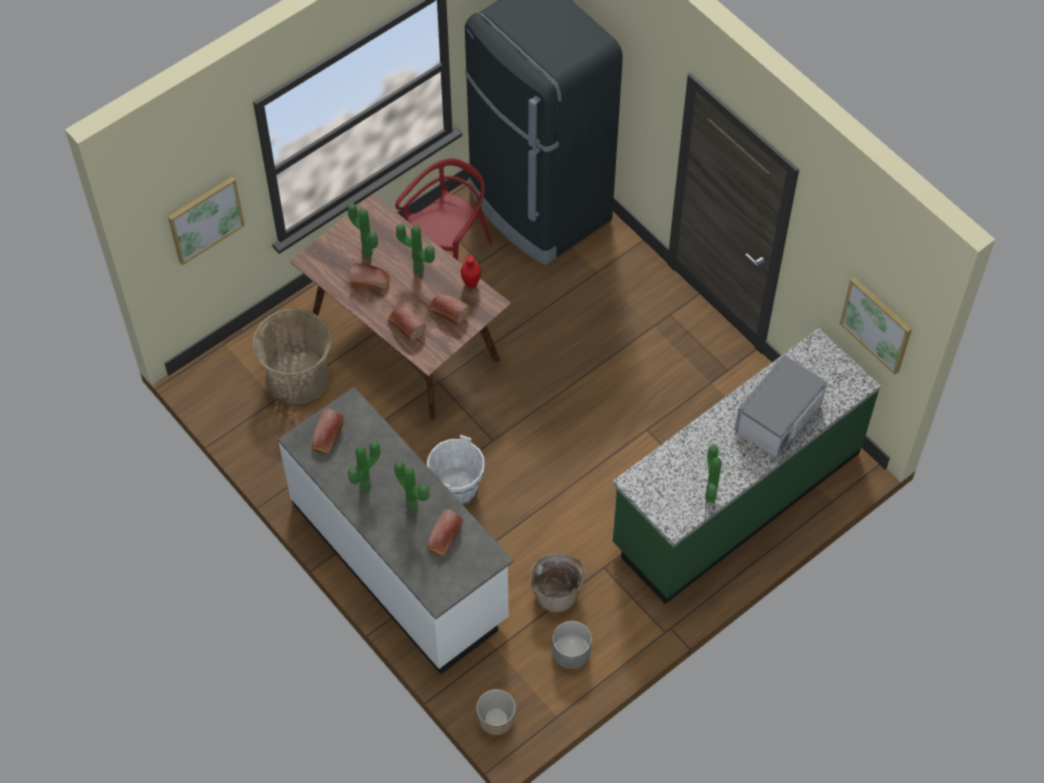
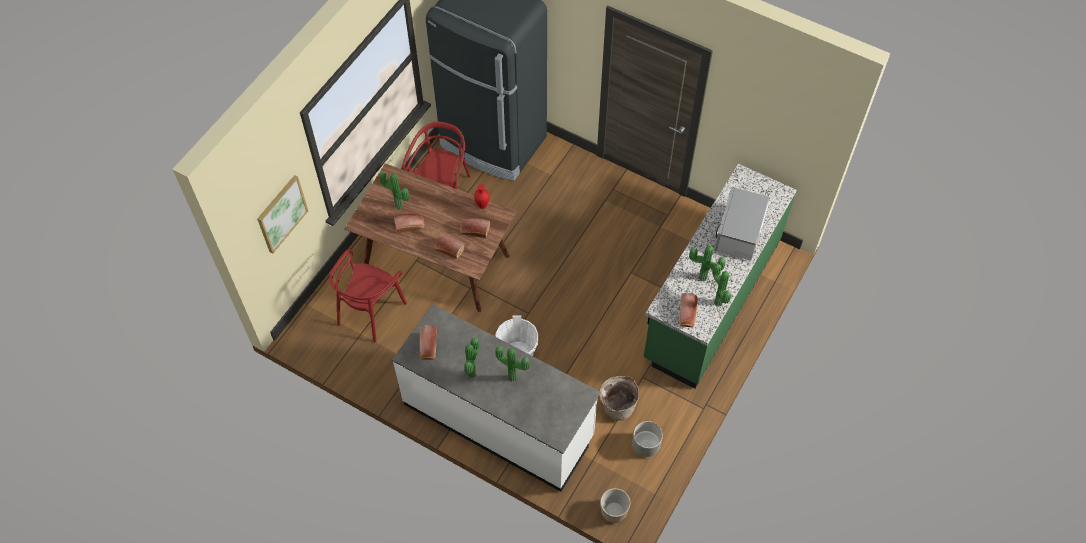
camera: 20 degrees left, 0 degrees up
basket [252,308,332,404] -> red chair [329,248,407,343]
potted plant [396,224,435,274] -> potted plant moved to [689,245,726,282]
bread [427,509,463,556] -> bread moved to [679,293,698,327]
picture [840,277,912,375] -> none

